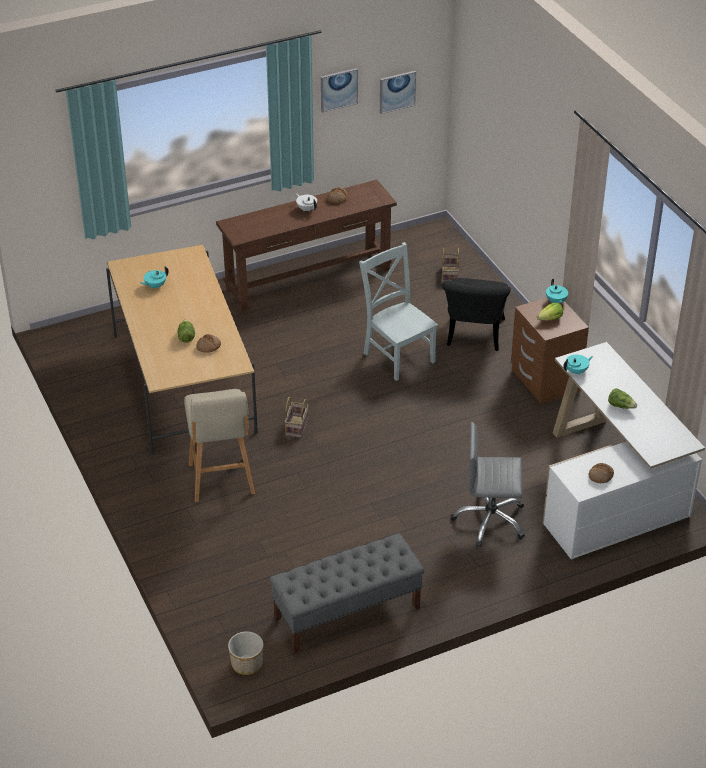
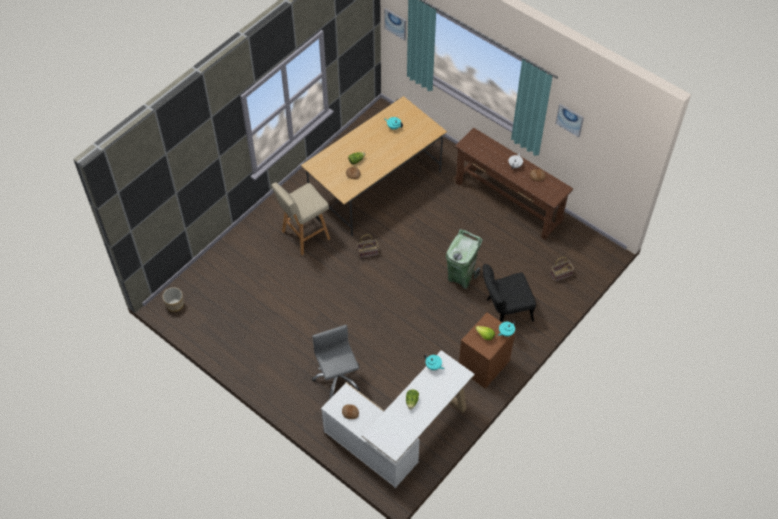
camera: 65 degrees right, 15 degrees up
grey bench [270,533,424,654] -> none
grey chair [359,242,438,381] -> green trash can [446,229,483,289]
picture [380,71,416,114] -> picture moved to [384,8,406,41]

